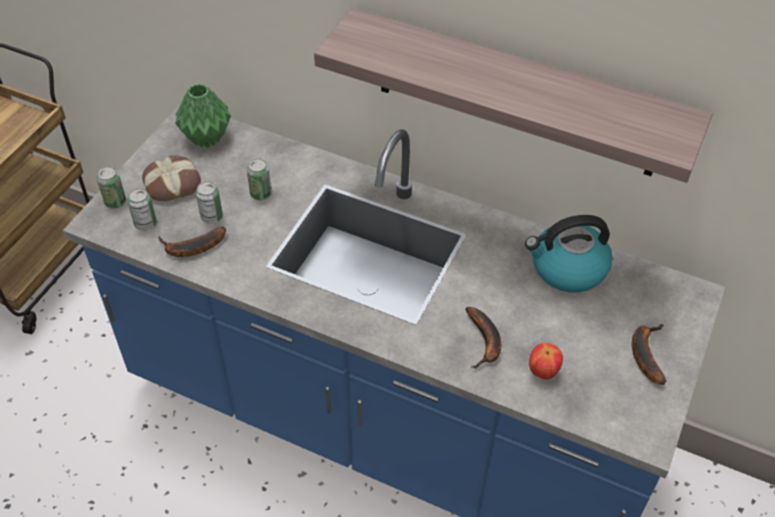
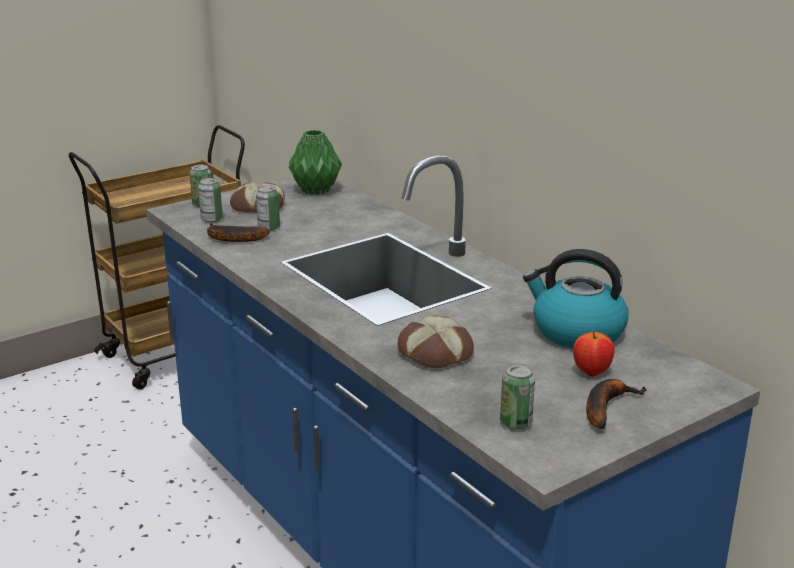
camera: 30 degrees right, 25 degrees down
can [247,158,272,200] -> can moved to [500,364,535,430]
shelf [314,8,713,183] -> none
banana [465,307,501,369] -> bread [398,315,474,368]
apple [529,343,563,379] -> apple moved to [573,331,615,377]

